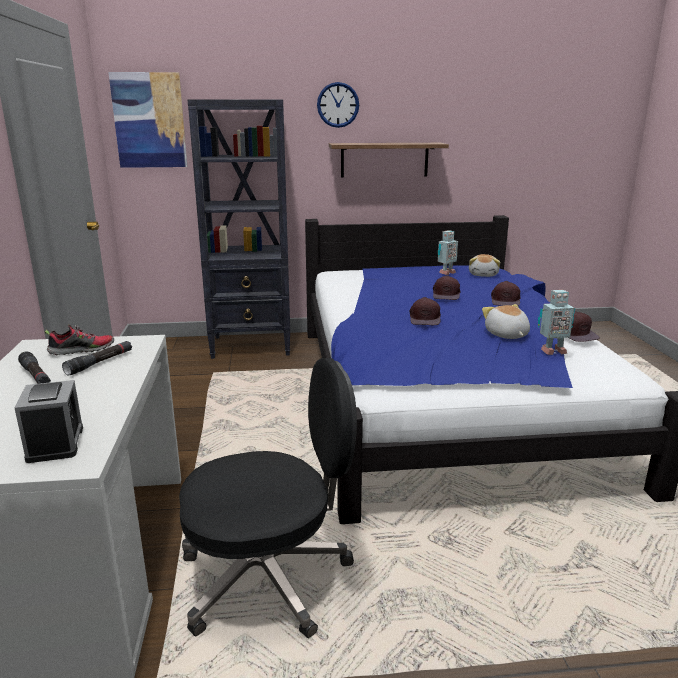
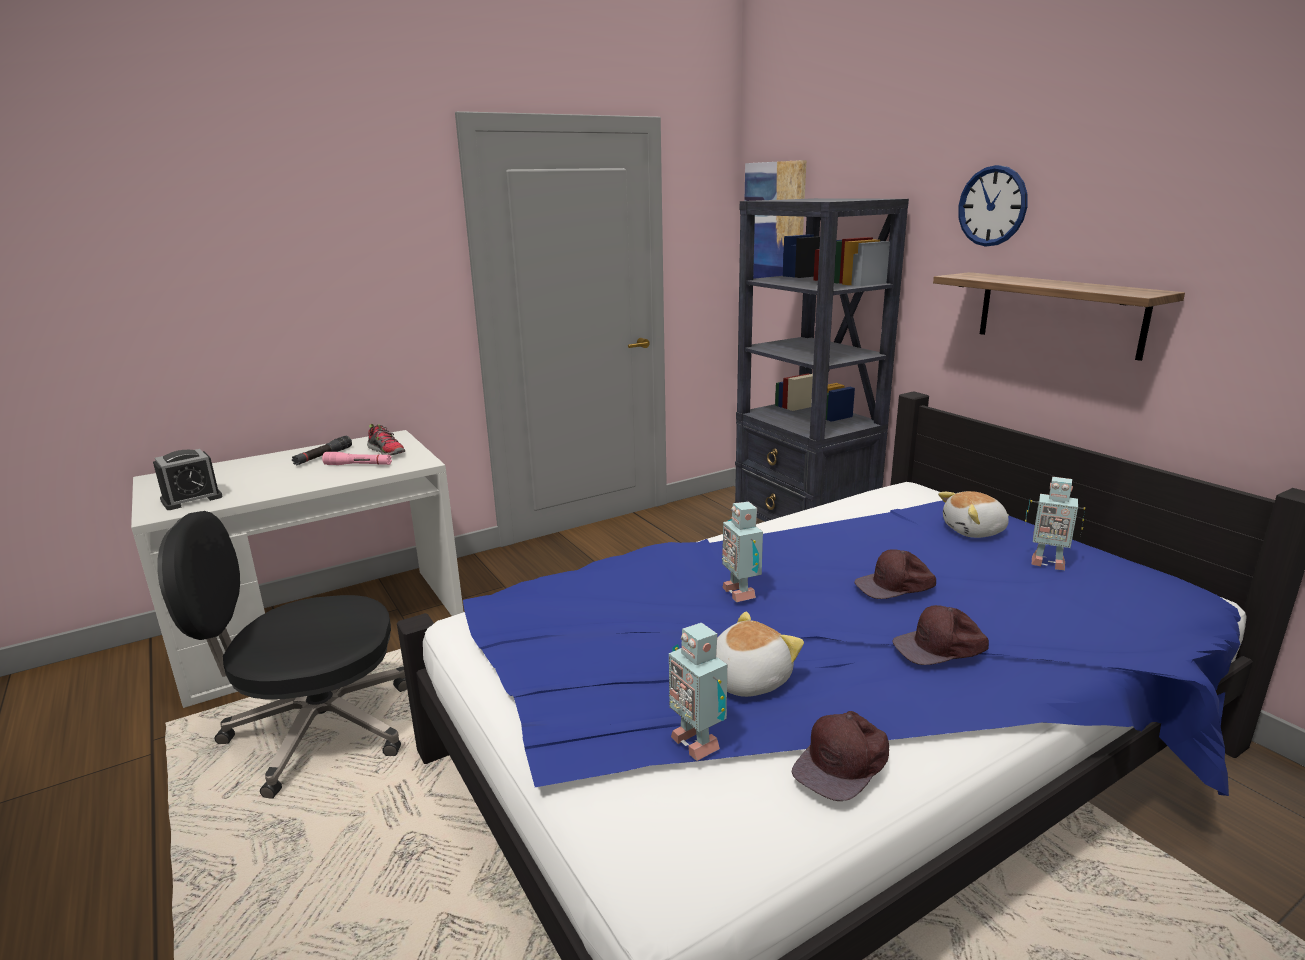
camera: 65 degrees right, 0 degrees up
black flashlight [62,341,132,376] -> pink flashlight [322,452,392,465]
black office chair [179,358,357,639] -> black office chair turned 120 degrees clockwise [157,511,407,799]
brown cap [409,297,441,325] -> toy robot [722,502,763,602]
plush toy [469,254,500,277] -> plush toy moved to [938,491,1009,538]

